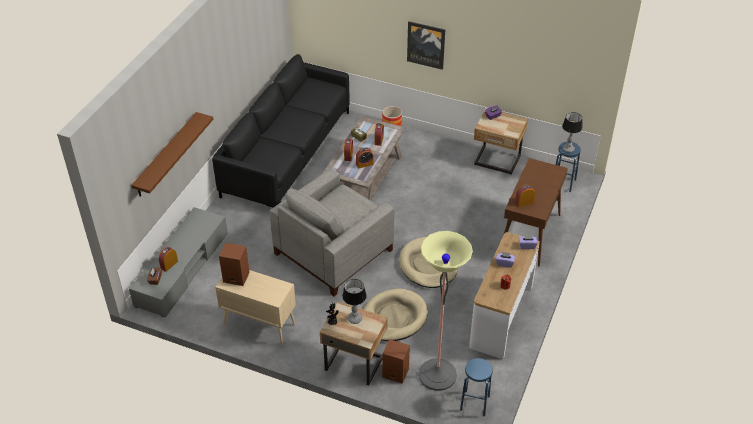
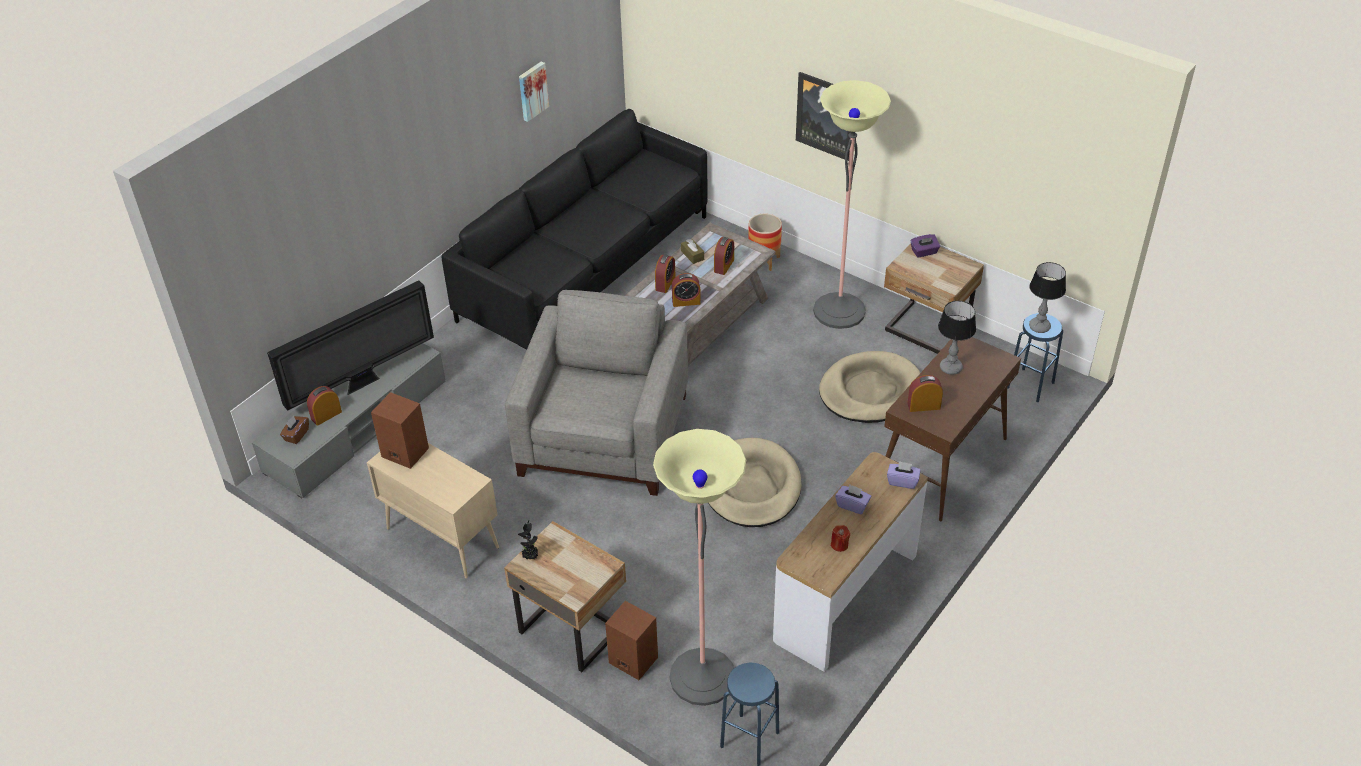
camera: 15 degrees right, 0 degrees up
brown shelf [131,112,213,196] -> none
grey armchair [269,168,394,296] -> grey armchair turned 135 degrees clockwise [505,290,688,496]
table lamp [342,279,367,324] -> table lamp moved to [938,301,976,375]
beige dog bed [363,289,428,341] -> beige dog bed moved to [819,351,920,423]
none -> television [267,280,434,410]
none -> picture [519,62,549,122]
none -> floor lamp [813,80,891,329]

